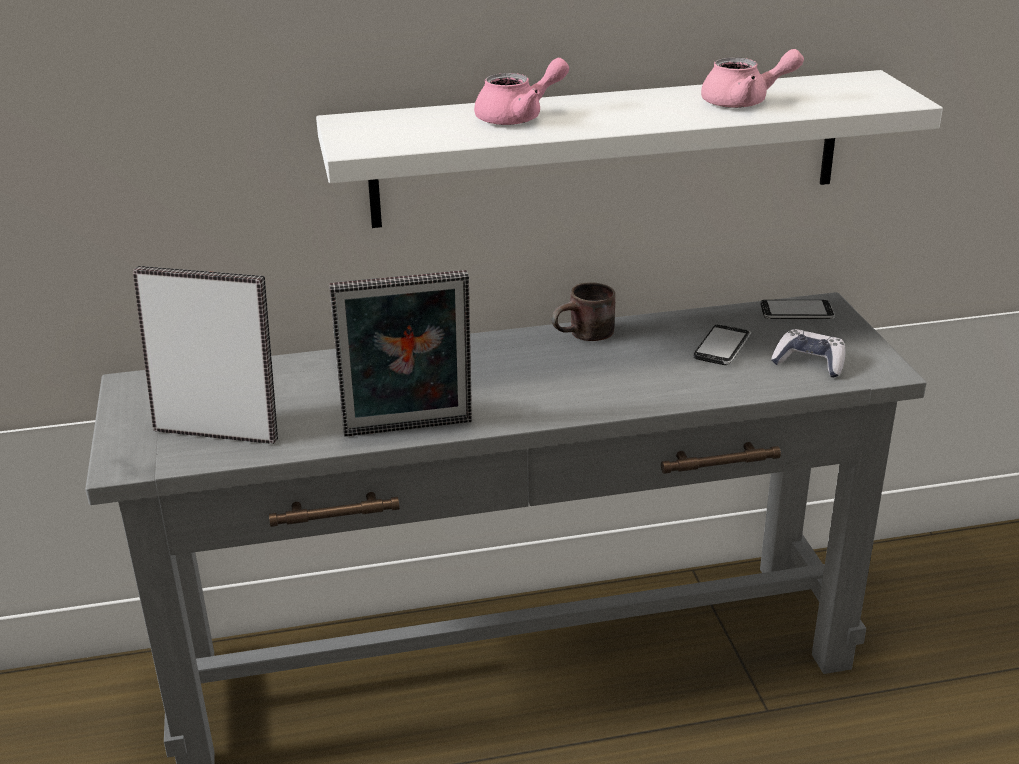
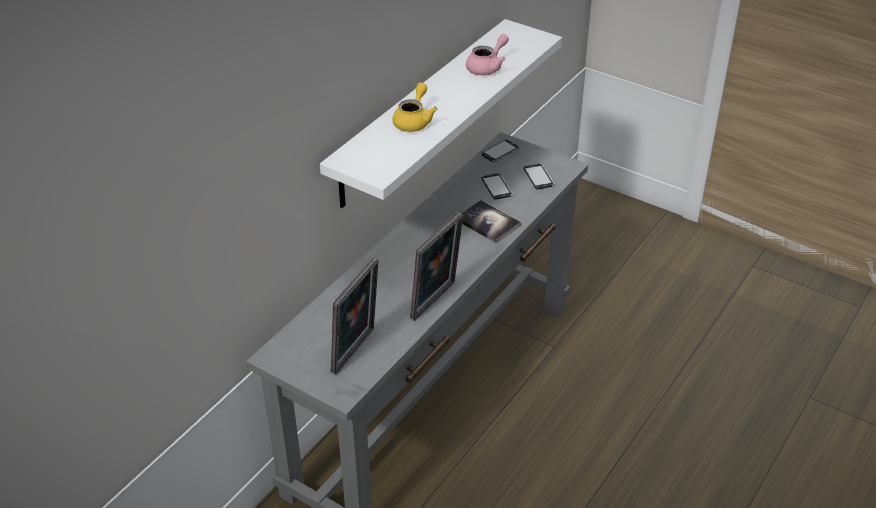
camera: 45 degrees left, 10 degrees up
picture frame [133,266,278,444] -> picture frame turned 150 degrees clockwise [331,258,379,375]
pink teapot [474,58,569,125] -> yellow teapot [392,83,438,132]
brown mug [551,282,615,341] -> none
game controller [771,329,846,378] -> phone [524,163,554,189]
none -> book [461,200,521,243]

